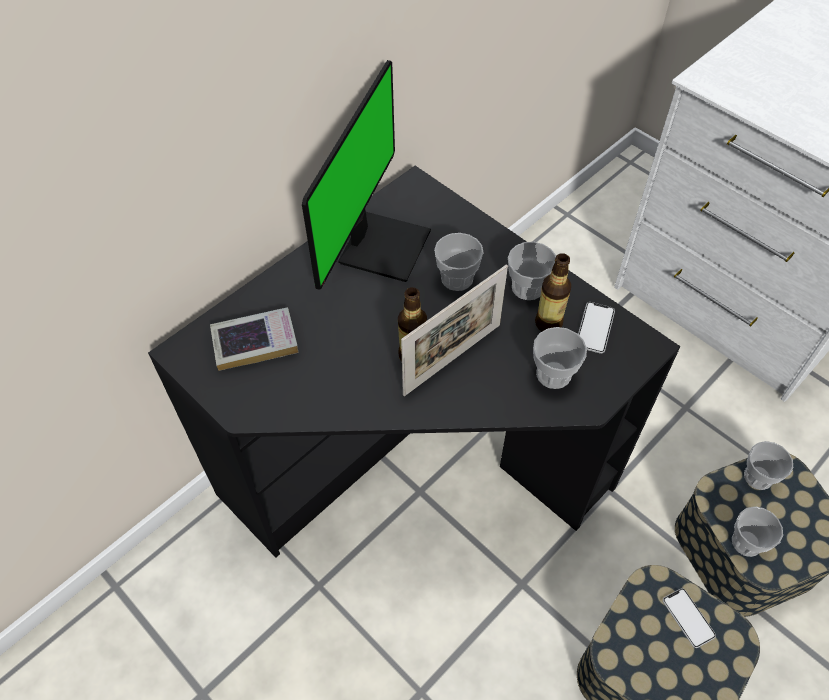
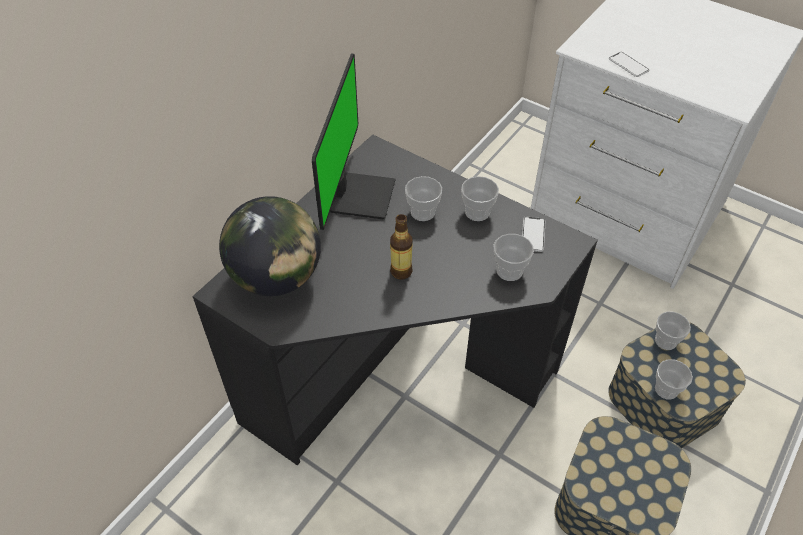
camera: 10 degrees left, 5 degrees down
book [210,307,299,371] -> globe [219,196,321,296]
picture frame [401,265,508,396] -> none
bottle [535,253,571,331] -> none
phone [663,588,716,648] -> phone moved to [609,52,649,77]

